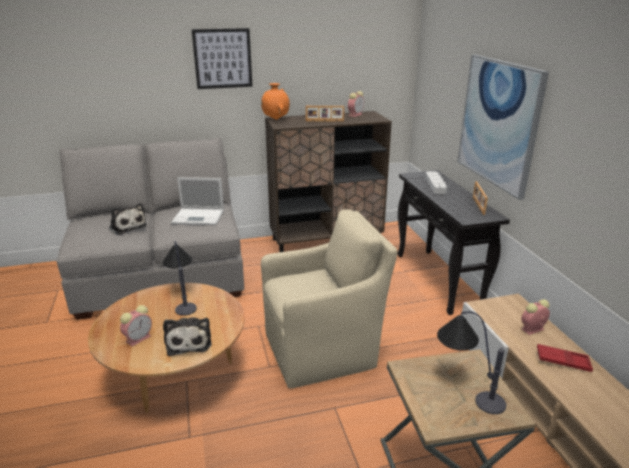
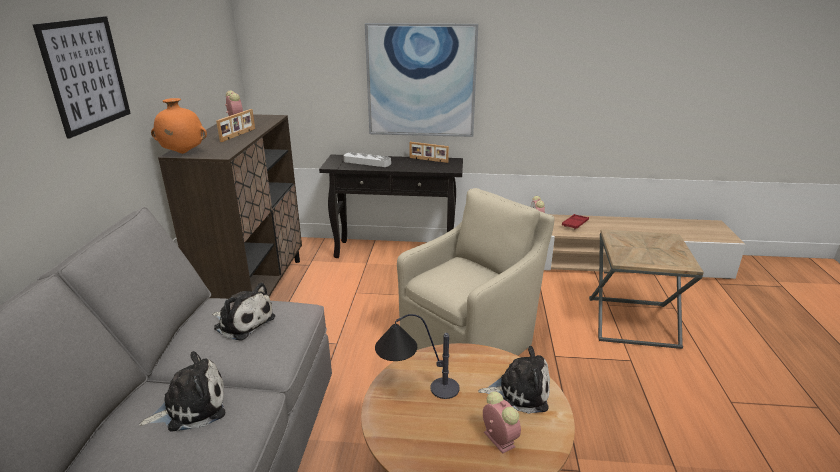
camera: 70 degrees left, 0 degrees up
laptop [171,177,224,225] -> plush toy [212,282,275,340]
beige armchair [261,209,398,388] -> beige armchair turned 45 degrees clockwise [397,188,554,356]
table lamp [437,311,506,414] -> none

